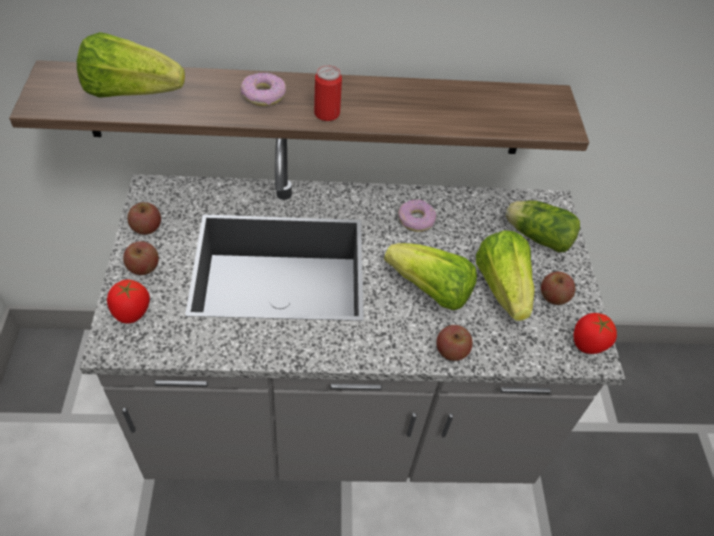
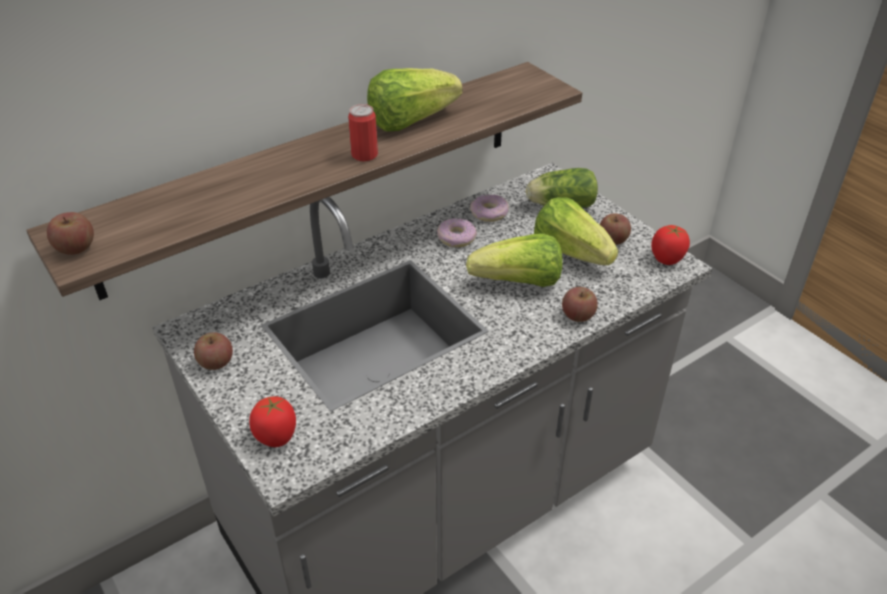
camera: 30 degrees left, 10 degrees down
lettuce [77,32,185,98] -> lettuce moved to [367,68,462,132]
apple [123,241,159,275] -> apple moved to [47,212,94,255]
donut [241,72,286,106] -> donut moved to [470,194,509,222]

